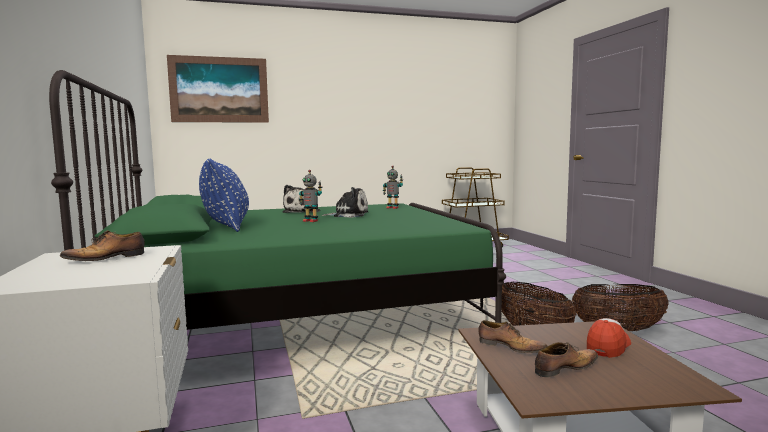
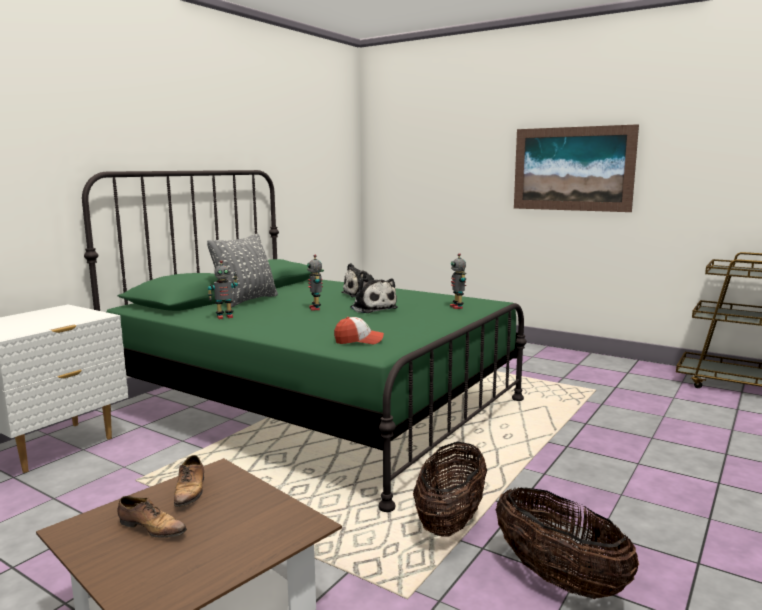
camera: 50 degrees right, 5 degrees up
shoe [60,230,145,261] -> none
picture [167,55,269,123] -> picture moved to [514,124,639,212]
blue pillow [199,158,249,232] -> grey pillow [207,234,278,307]
cap [587,318,631,358] -> cap moved to [334,317,384,344]
none -> toy robot [208,260,238,319]

